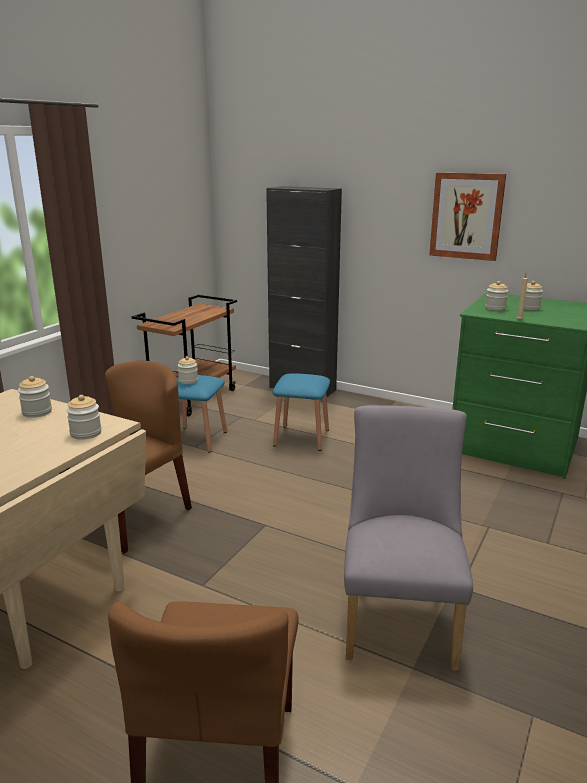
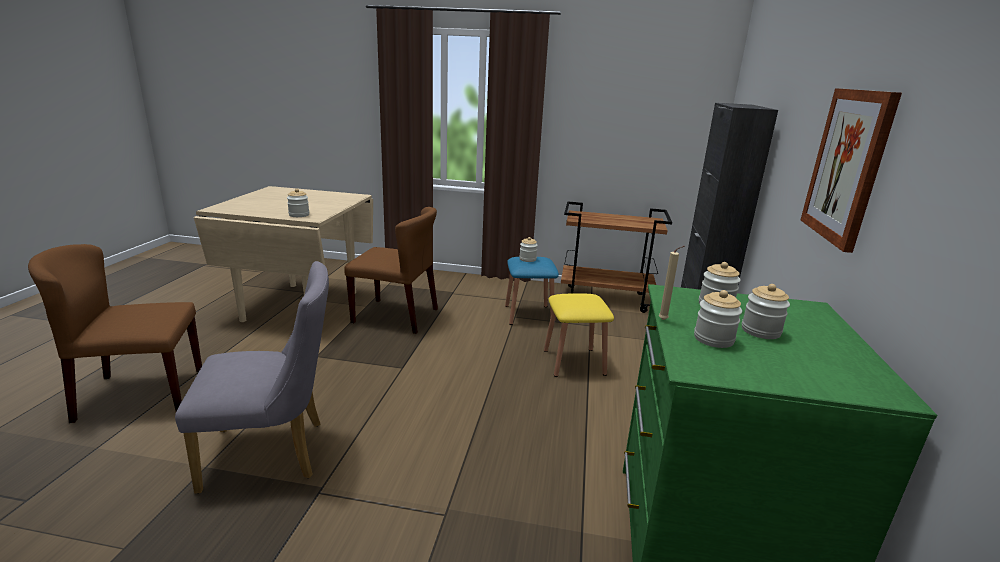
camera: 70 degrees right, 0 degrees up
jar [18,376,52,418] -> jar moved to [694,290,742,348]
blue stool [273,373,330,451] -> yellow stool [544,293,614,377]

